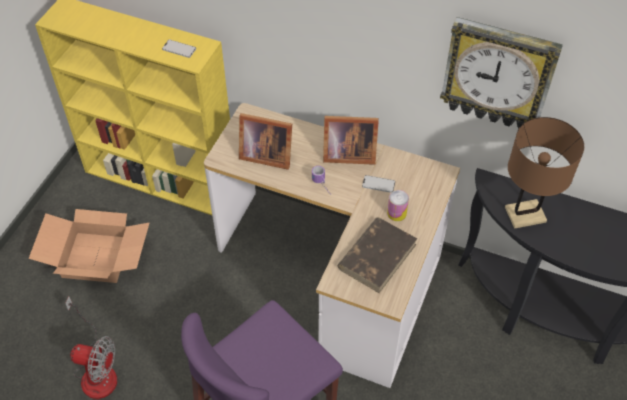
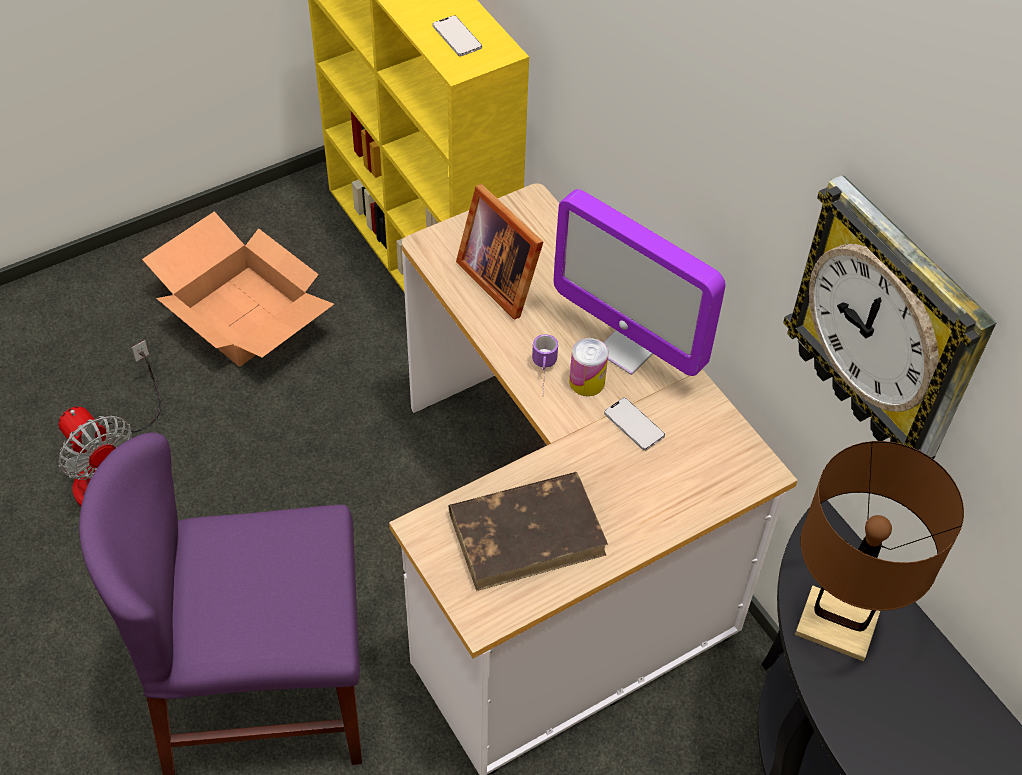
camera: 35 degrees right, 0 degrees up
picture frame [323,116,379,165] -> monitor [554,189,725,376]
can [387,190,409,221] -> can moved to [569,338,609,396]

